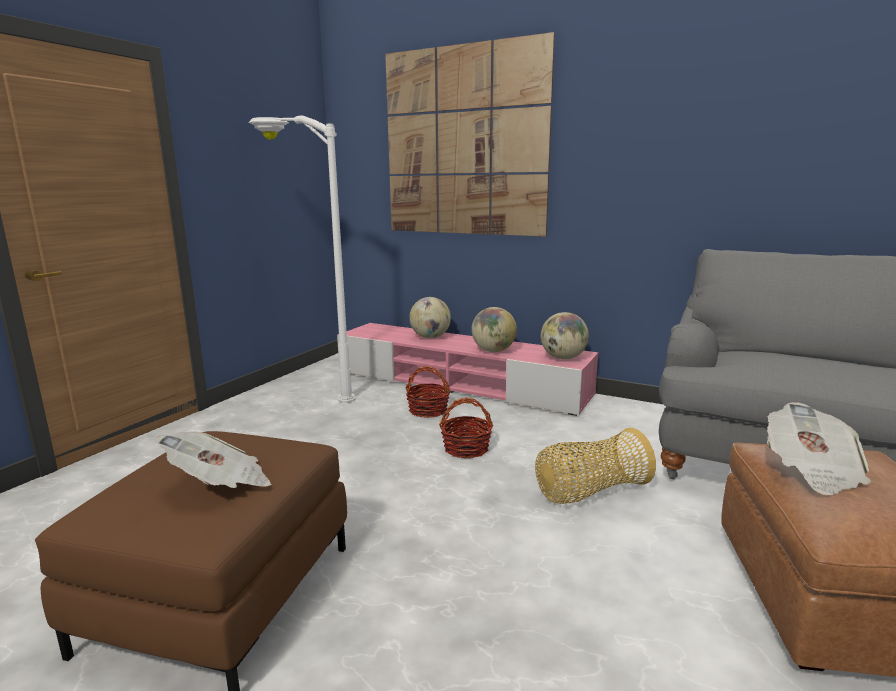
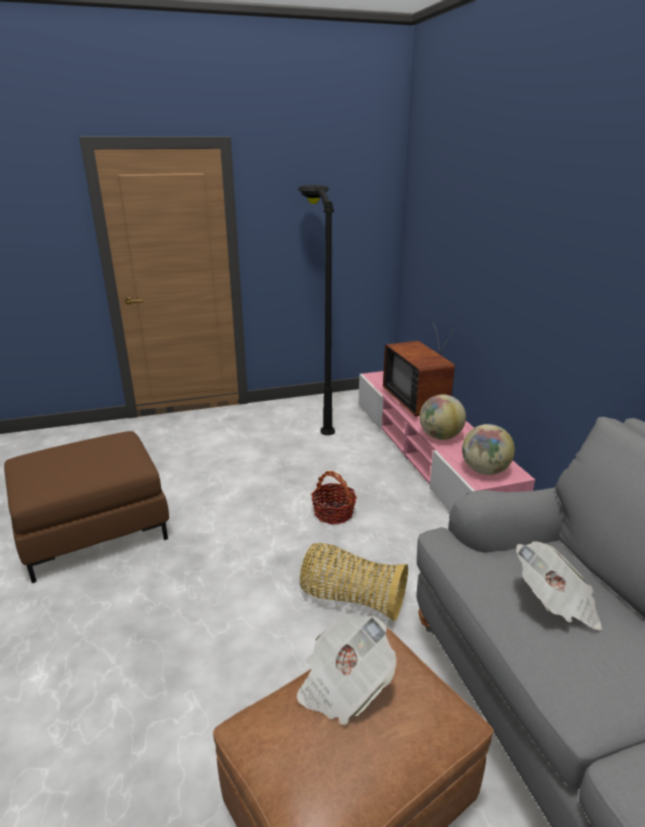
camera: 45 degrees right, 10 degrees up
newspaper [156,432,272,488] -> newspaper moved to [516,541,602,630]
white floor lamp [249,115,356,403] -> black floor lamp [297,185,335,435]
picture [385,32,555,237] -> none
basket [405,366,450,418] -> none
globe [409,297,451,338] -> television [383,322,455,416]

